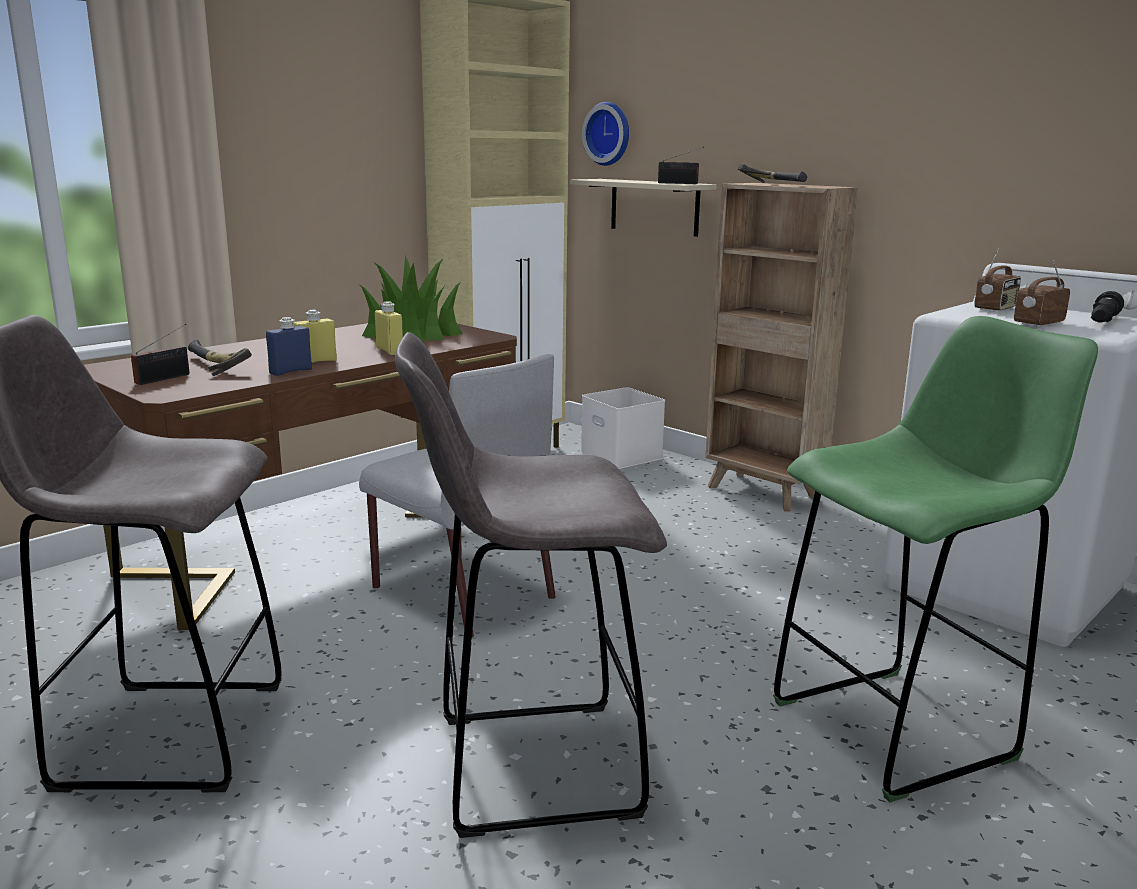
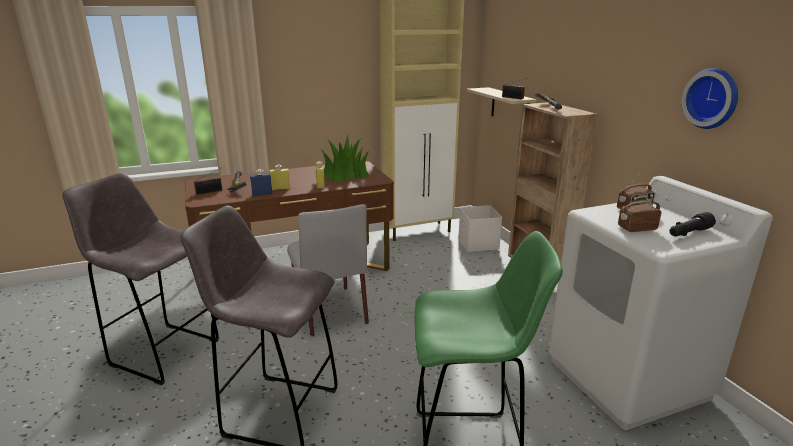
camera: 25 degrees right, 5 degrees up
wall clock [582,102,629,166] -> wall clock moved to [682,68,738,129]

